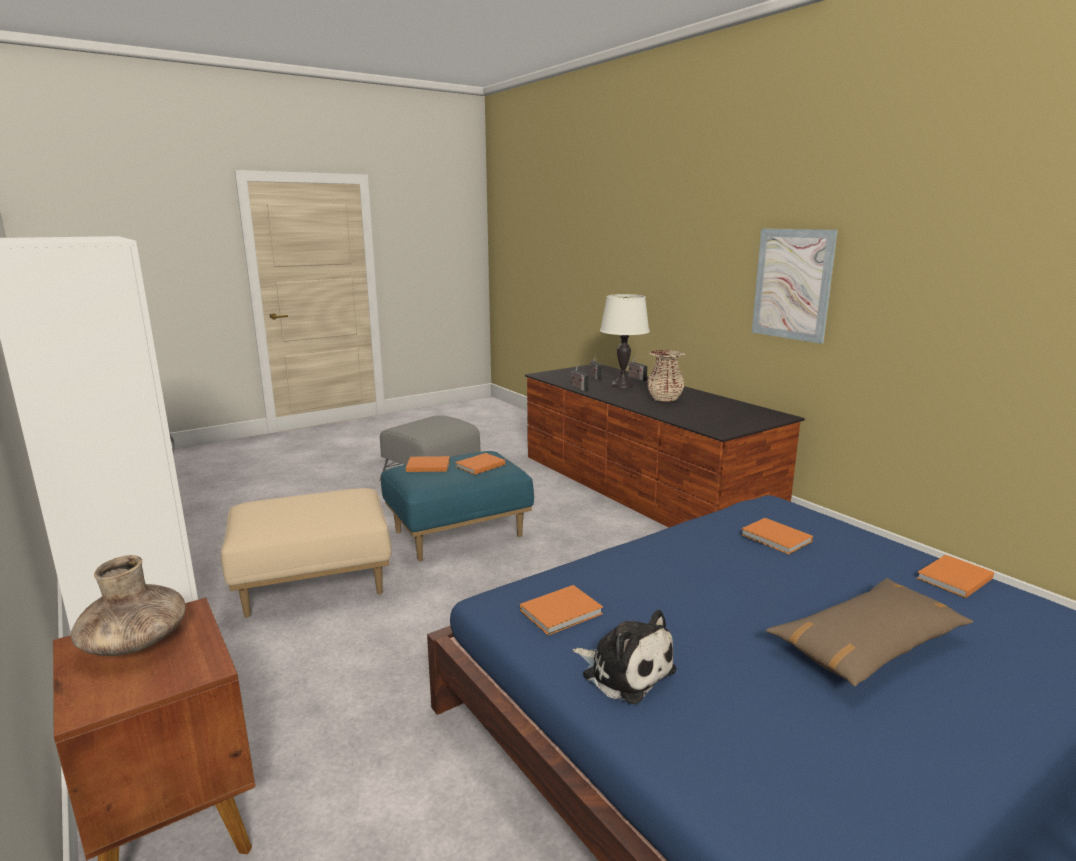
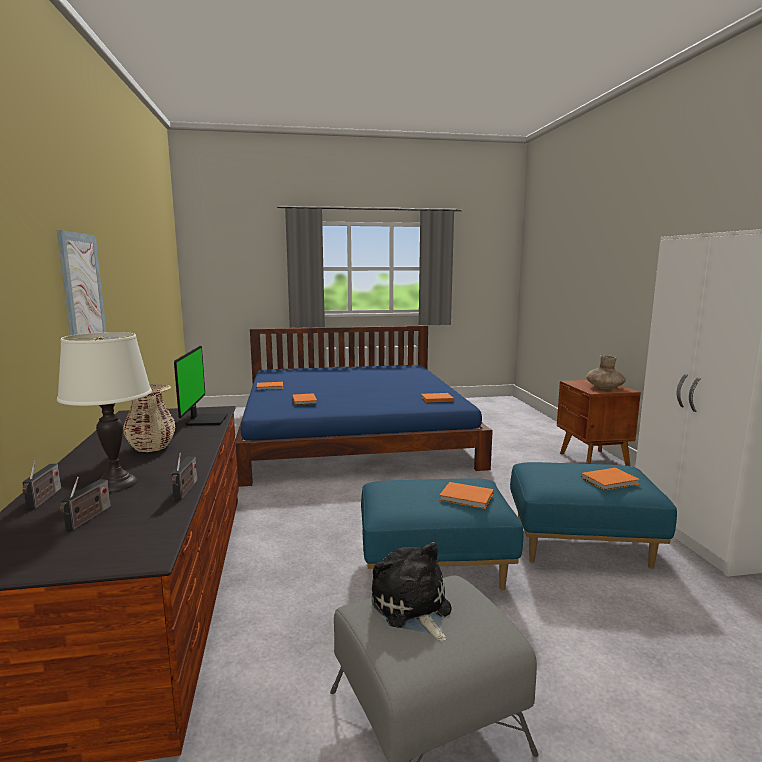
camera: 155 degrees left, 5 degrees down
beige ottoman [221,488,392,618] -> blue ottoman [510,462,677,569]
orange book [455,453,505,475] -> orange book moved to [581,468,640,491]
plush toy [572,610,676,705] -> plush toy moved to [371,542,452,641]
brown pillow [766,578,974,687] -> none
none -> monitor [174,346,228,426]

